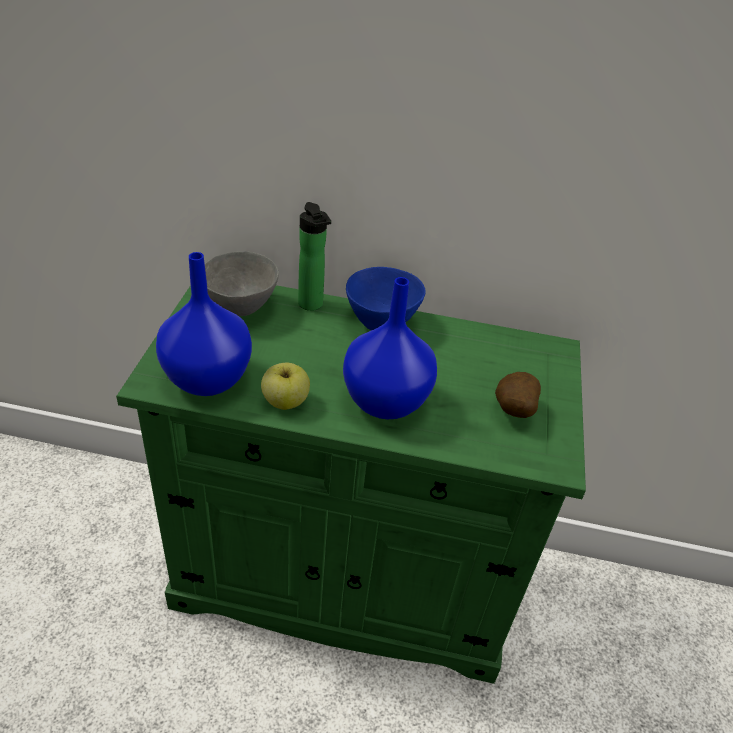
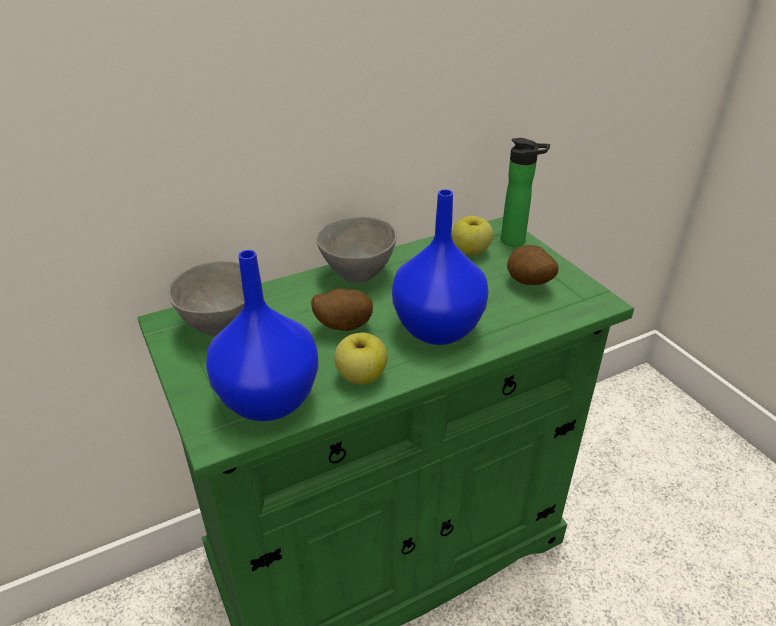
camera: 35 degrees left, 5 degrees down
bottle [298,202,331,311] -> bottle moved to [501,138,550,246]
blue bowl [346,267,426,330] -> grey bowl [316,217,397,284]
none -> potato [311,289,373,331]
none -> apple [452,216,493,255]

